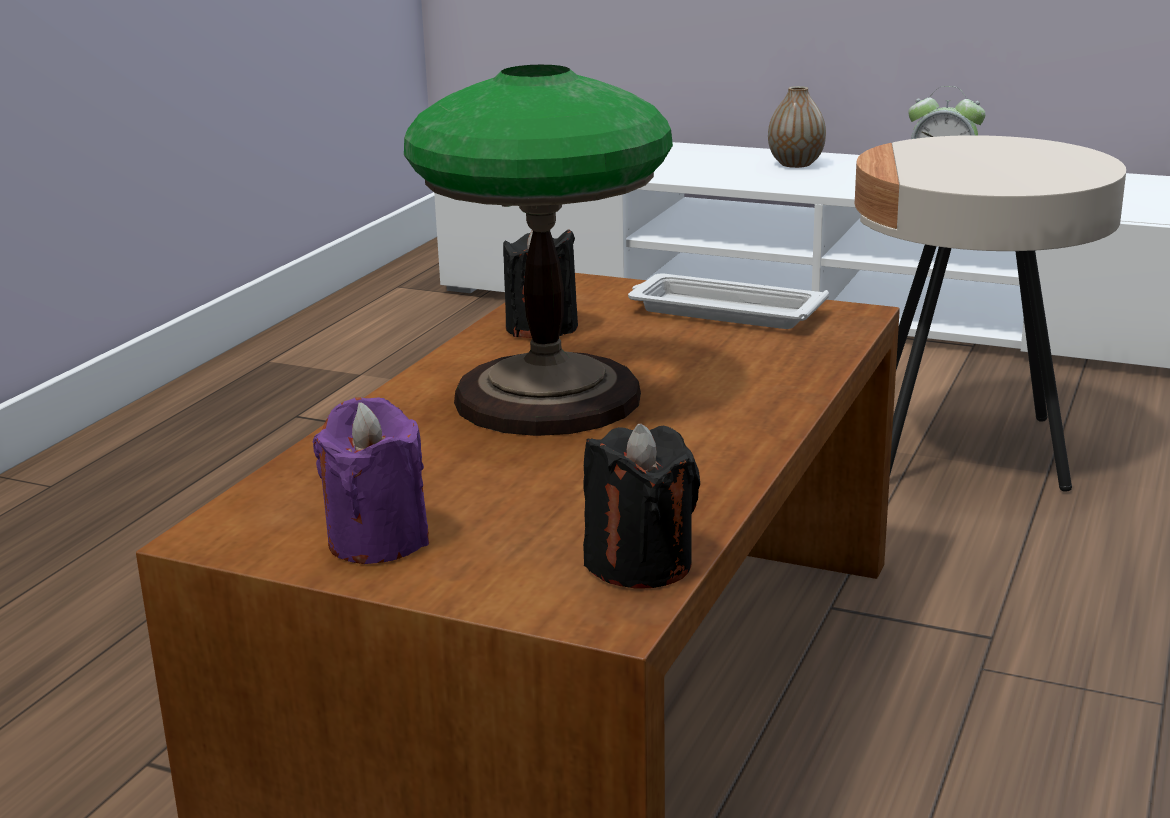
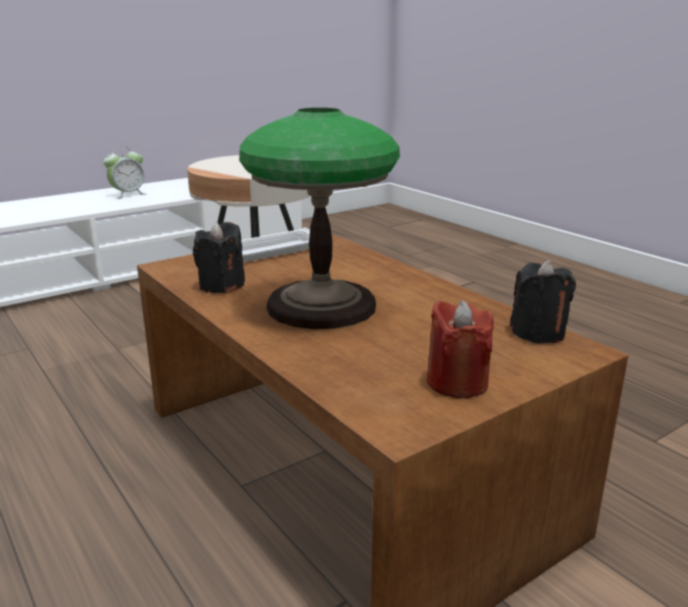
camera: 60 degrees left, 0 degrees up
purple candle [313,397,429,564] -> red candle [427,300,494,398]
vase [768,86,826,168] -> none

